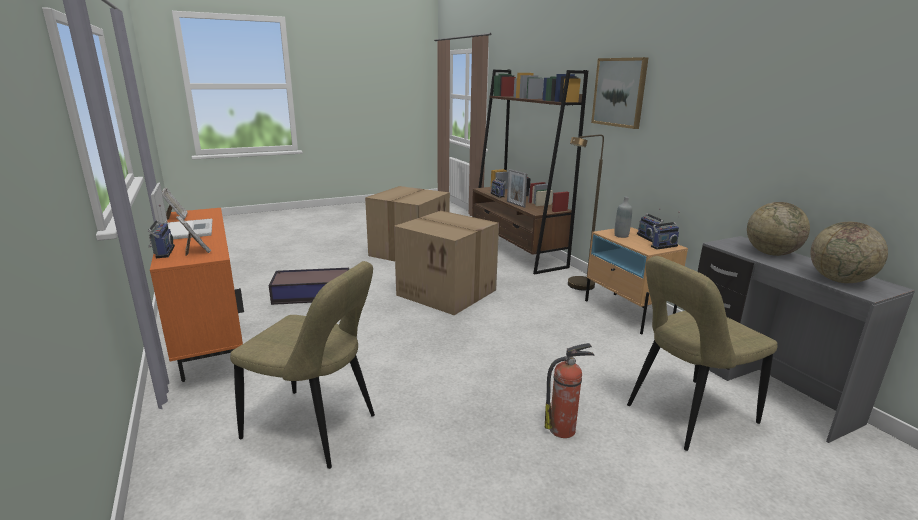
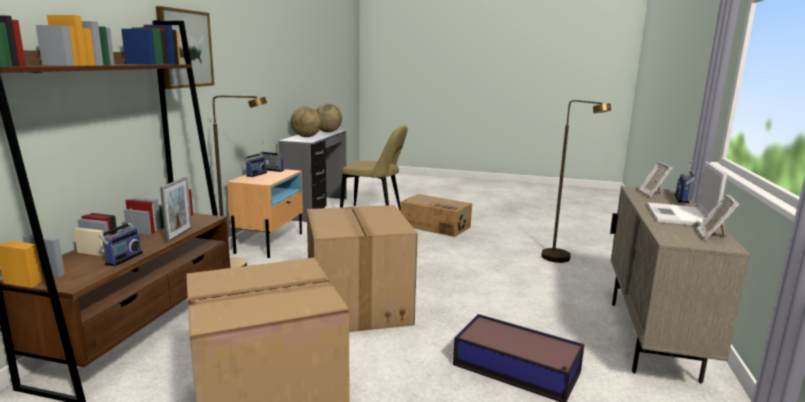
camera: 140 degrees left, 5 degrees down
orange cabinet [150,208,244,382] -> beige cabinet [610,186,751,384]
beige chair [230,261,375,469] -> brown floor lamp [541,100,611,263]
fire extinguisher [545,343,594,438] -> cardboard box [400,194,472,237]
grey bottle [614,197,632,238] -> none

